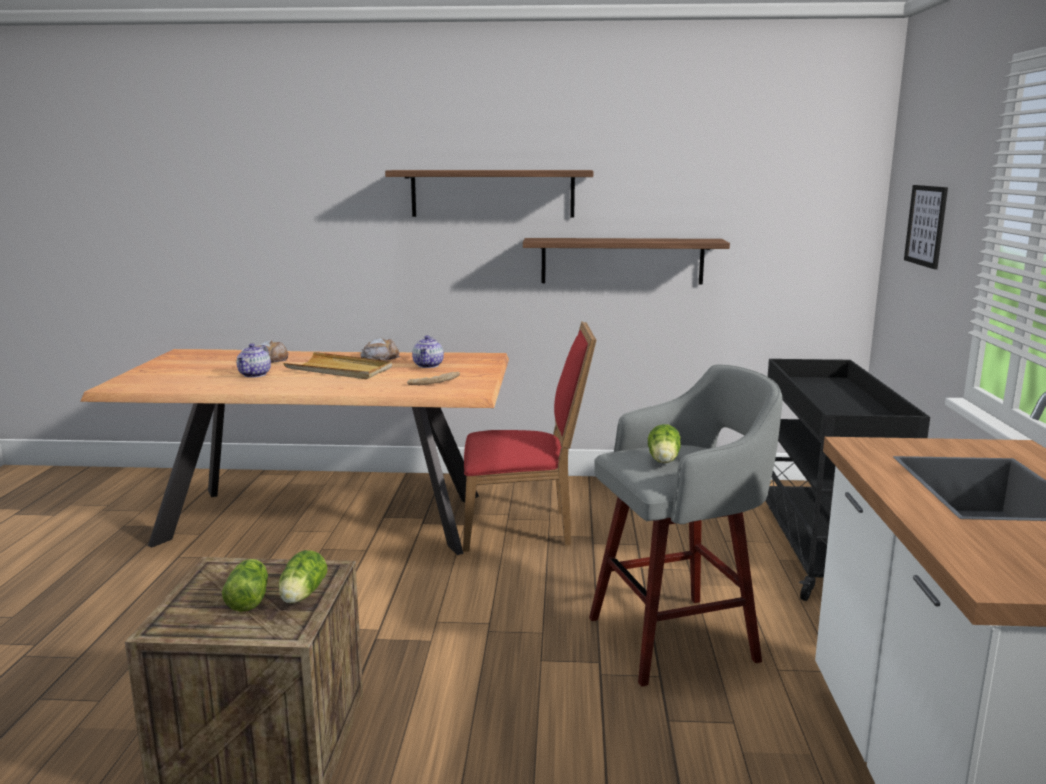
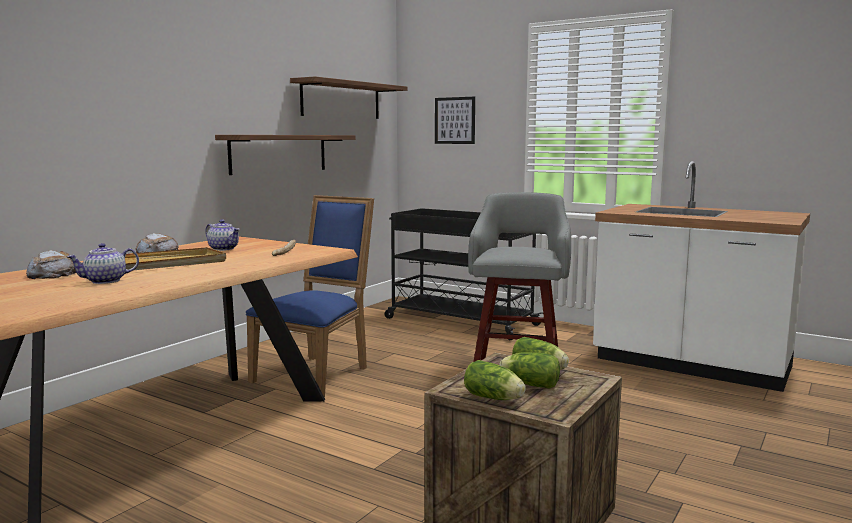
camera: 60 degrees left, 5 degrees down
teapot [236,343,271,378] -> teapot turned 105 degrees clockwise [67,243,139,284]
shelf [385,170,593,217] -> shelf moved to [290,76,407,119]
red chair [463,321,596,552] -> blue chair [246,195,374,397]
lettuce [648,424,681,463] -> lettuce moved to [464,360,526,400]

